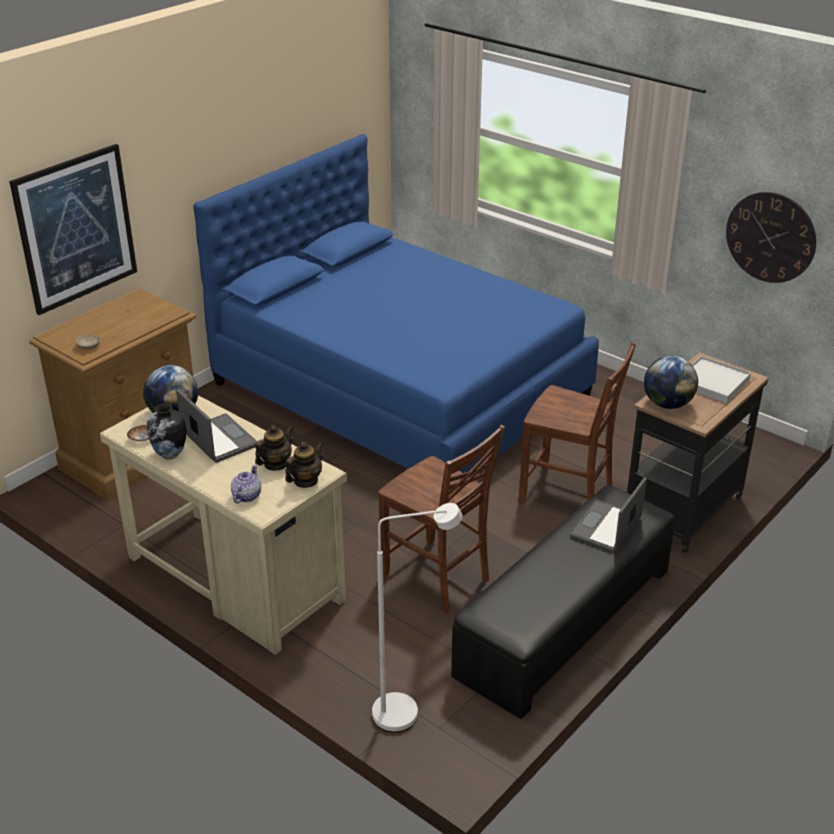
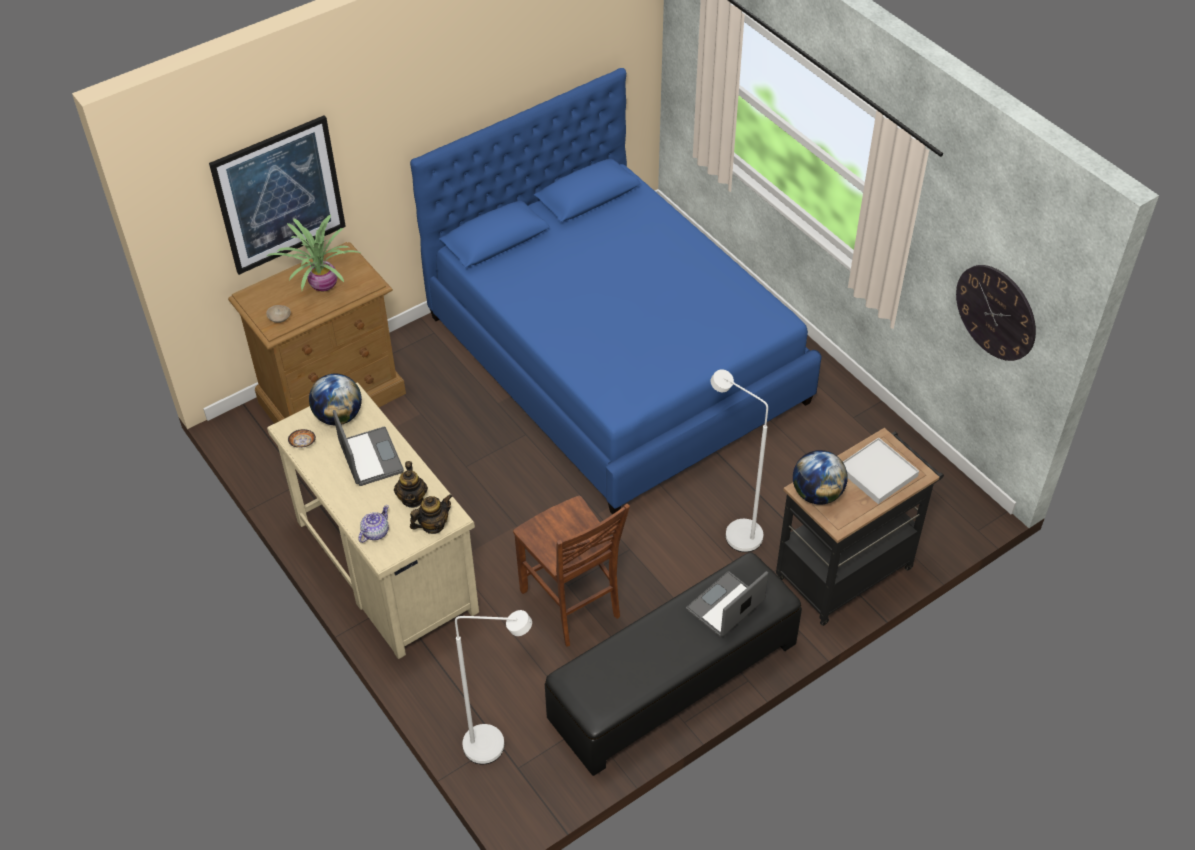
camera: 15 degrees right, 15 degrees up
vase [146,404,187,460] -> none
teapot [255,425,293,471] -> teapot turned 120 degrees clockwise [394,461,428,508]
brown chair [518,342,636,504] -> white floor lamp [711,369,768,552]
none -> potted plant [267,215,360,291]

